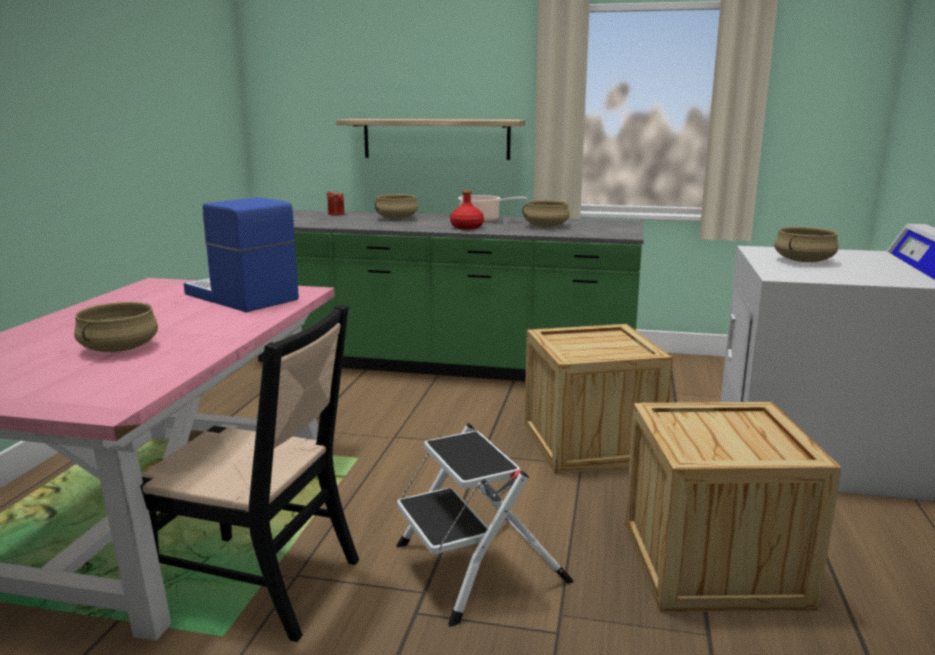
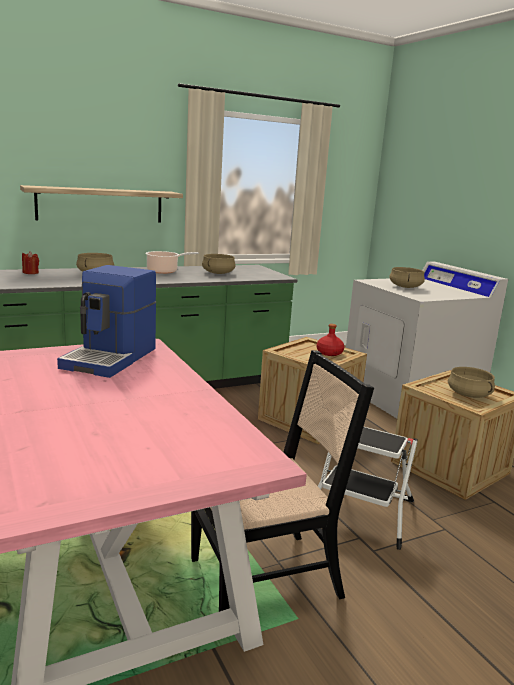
camera: 40 degrees left, 0 degrees up
beige cooking pot [74,302,158,352] -> beige cooking pot moved to [448,367,495,398]
coffee machine [184,197,299,312] -> coffee machine turned 75 degrees counterclockwise [57,265,157,378]
red bottle [450,190,484,229] -> red bottle moved to [317,324,344,356]

